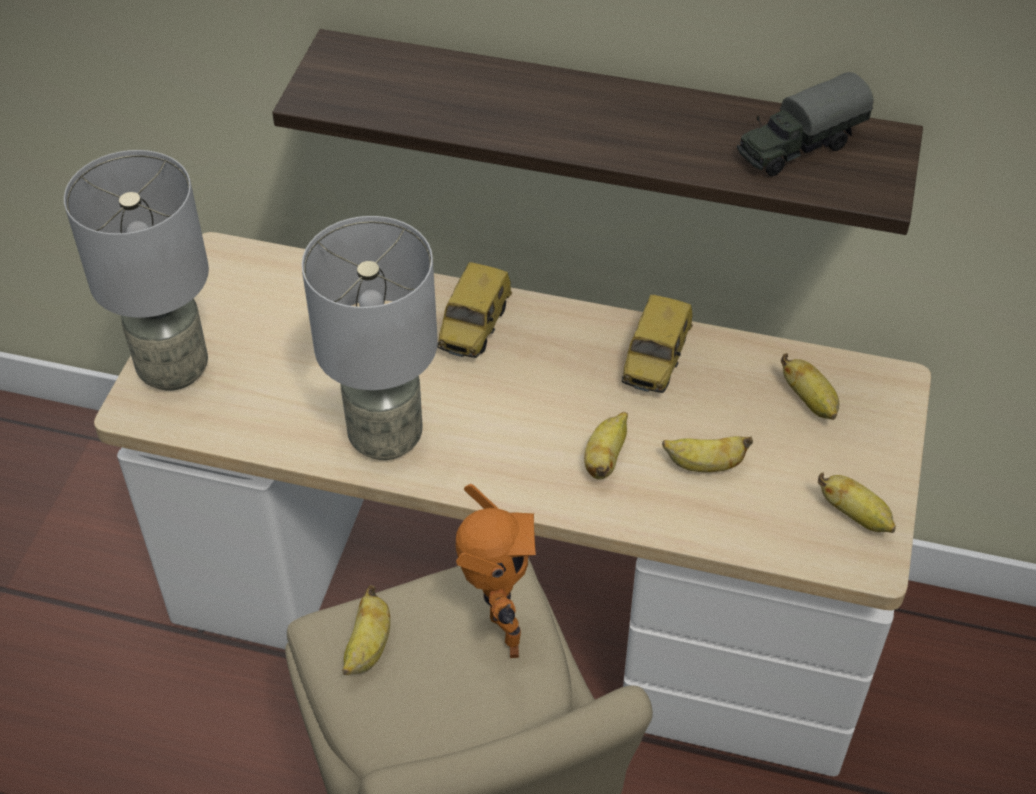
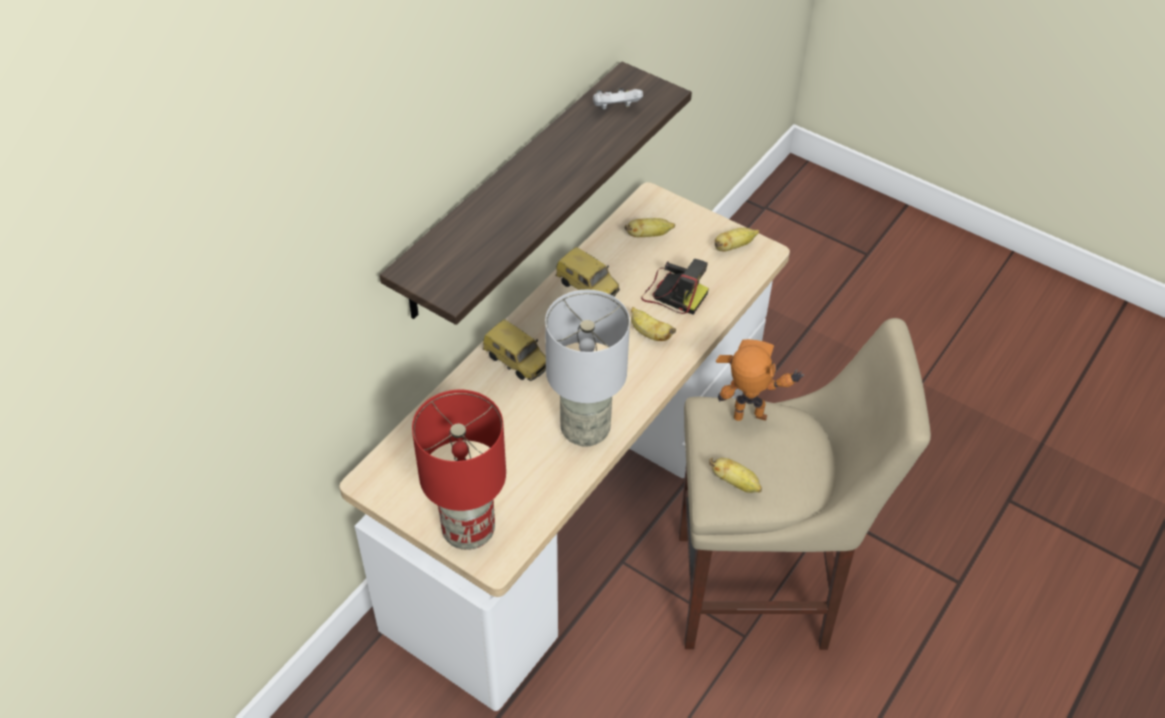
camera: 70 degrees left, 0 degrees up
grey table lamp [64,150,209,391] -> red table lamp [412,390,506,550]
banana [662,436,753,472] -> camera [641,259,709,315]
toy truck [737,72,873,176] -> white game controller [593,88,643,109]

